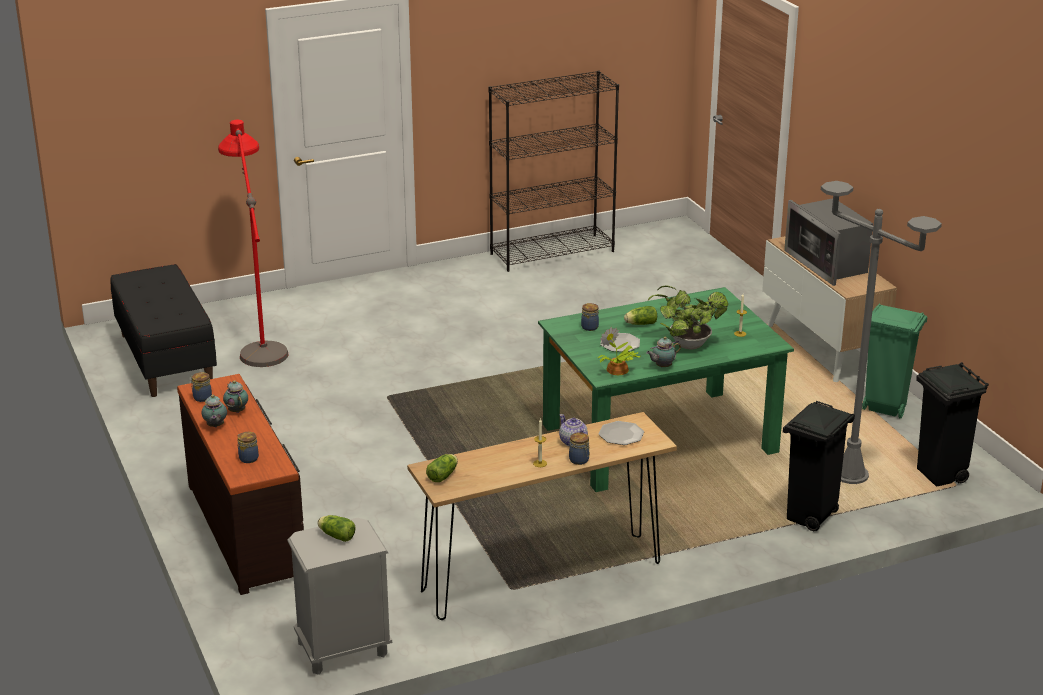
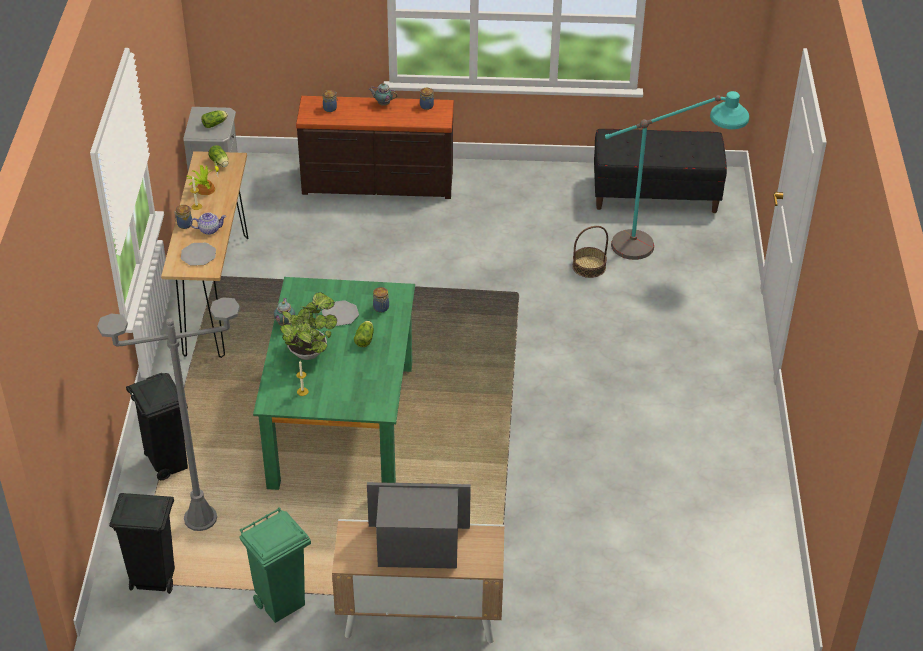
camera: 115 degrees right, 15 degrees up
red floor lamp [218,119,288,367] -> turquoise floor lamp [605,91,749,260]
teapot [223,380,248,413] -> none
black bookcase [488,71,619,272] -> none
potted plant [598,327,641,375] -> potted plant moved to [186,161,219,195]
none -> basket [572,226,608,278]

